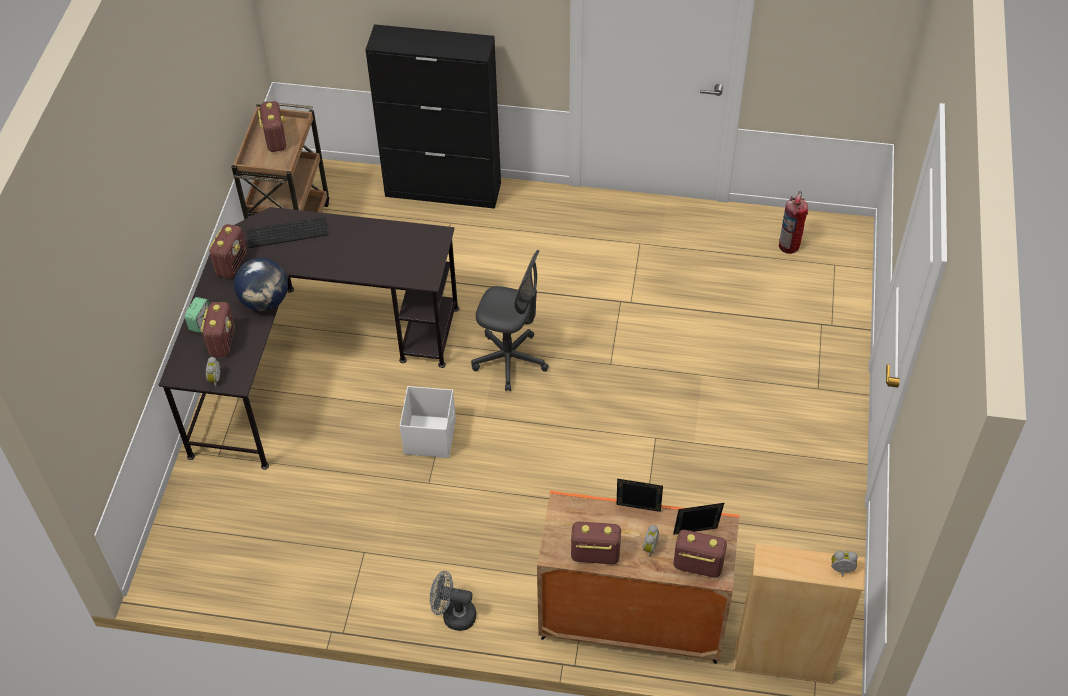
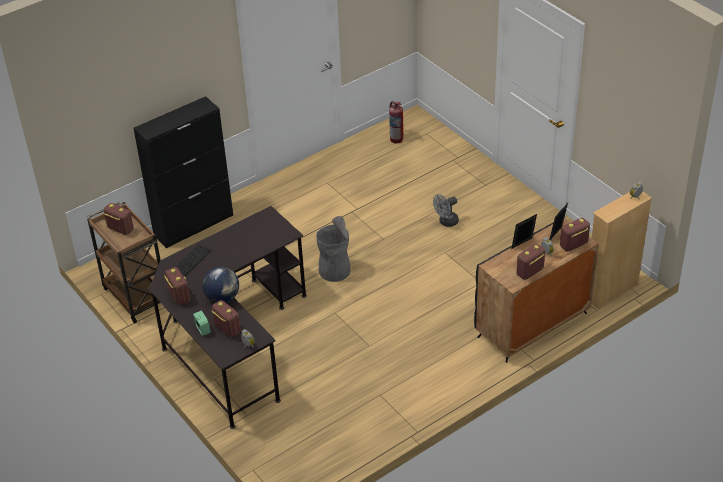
camera: 45 degrees left, 10 degrees down
white storage box [400,386,456,458] -> none
grey fan [430,571,476,631] -> grey fan moved to [433,194,459,227]
grey office chair [471,250,549,391] -> grey trash can [316,216,351,282]
orange cabinet [537,491,739,664] -> black cabinet [474,218,599,363]

